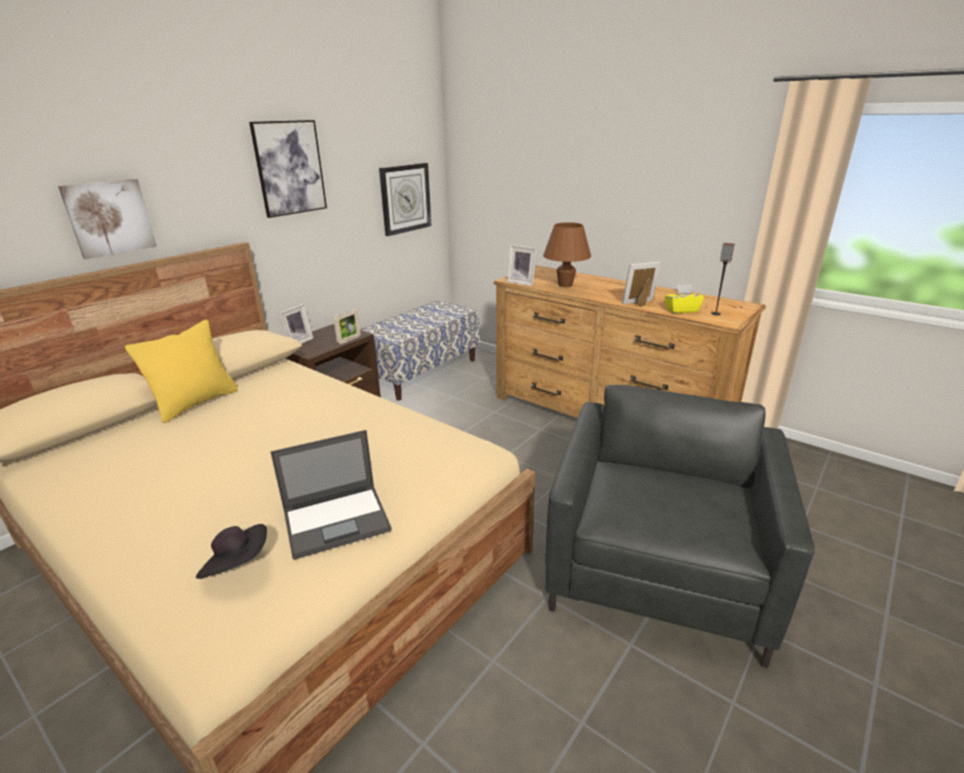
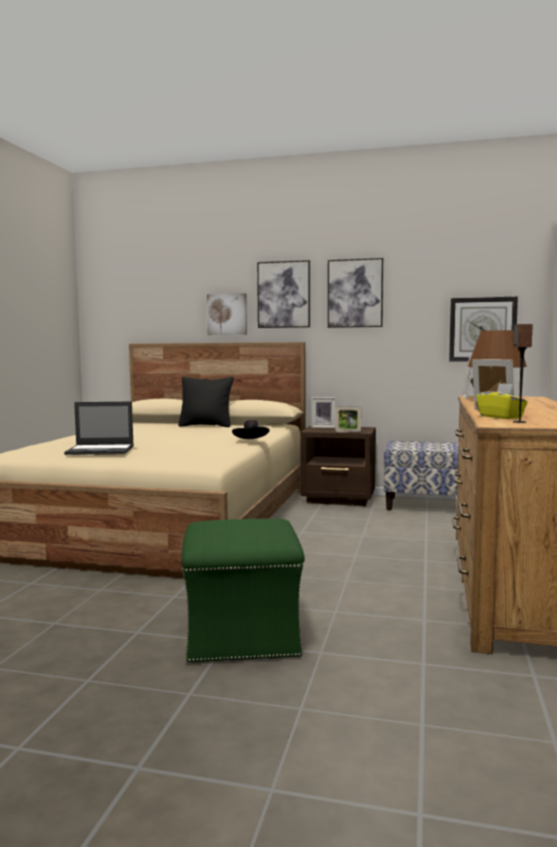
camera: 65 degrees right, 20 degrees down
yellow pillow [125,320,238,423] -> black pillow [178,377,234,427]
black hat [196,524,267,579] -> black hat moved to [232,420,270,439]
laptop [271,430,392,560] -> laptop turned 45 degrees counterclockwise [64,402,134,455]
grey armchair [545,385,815,668] -> green ottoman [181,519,305,663]
none -> picture [257,260,310,328]

